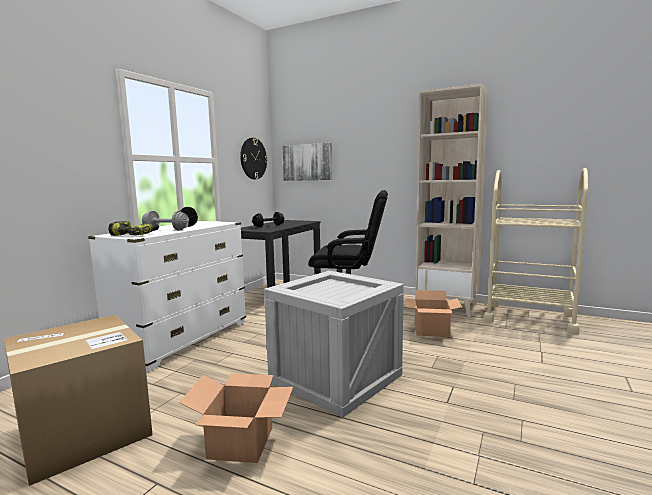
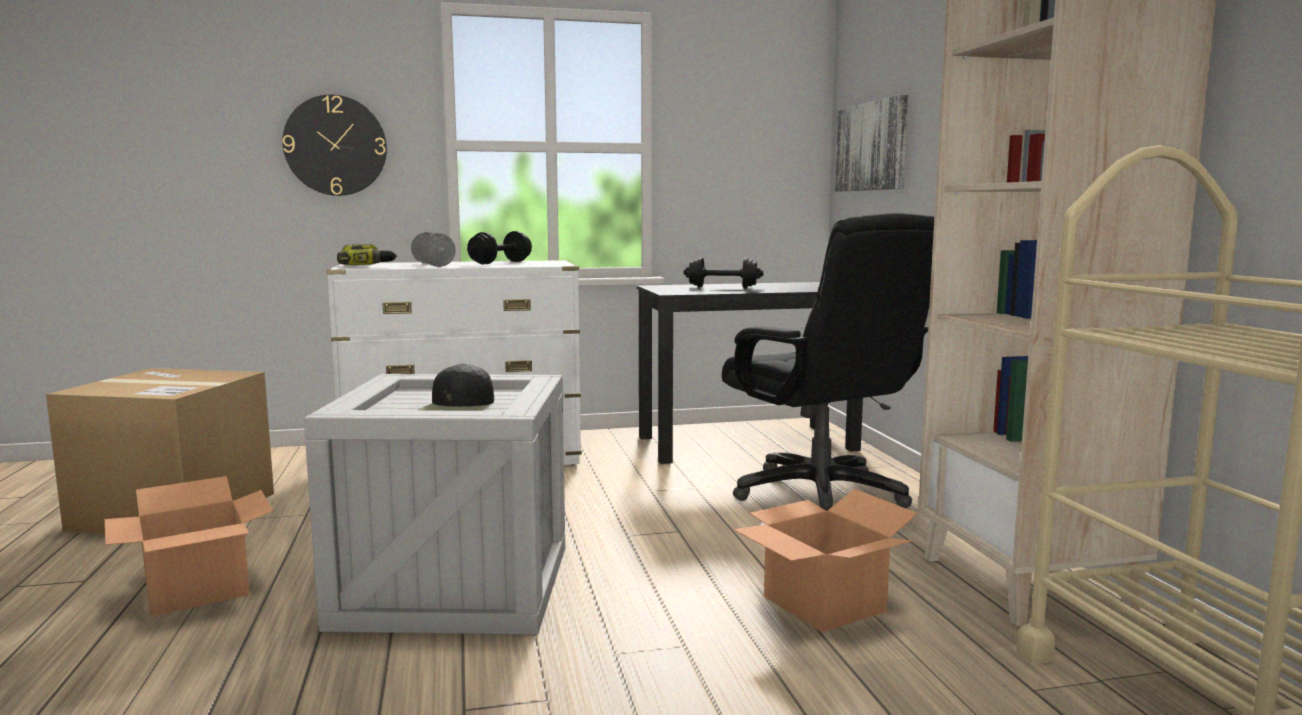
camera: 50 degrees right, 0 degrees up
wall clock [240,138,268,179] -> wall clock moved to [282,94,387,196]
none -> black cap [418,363,494,411]

